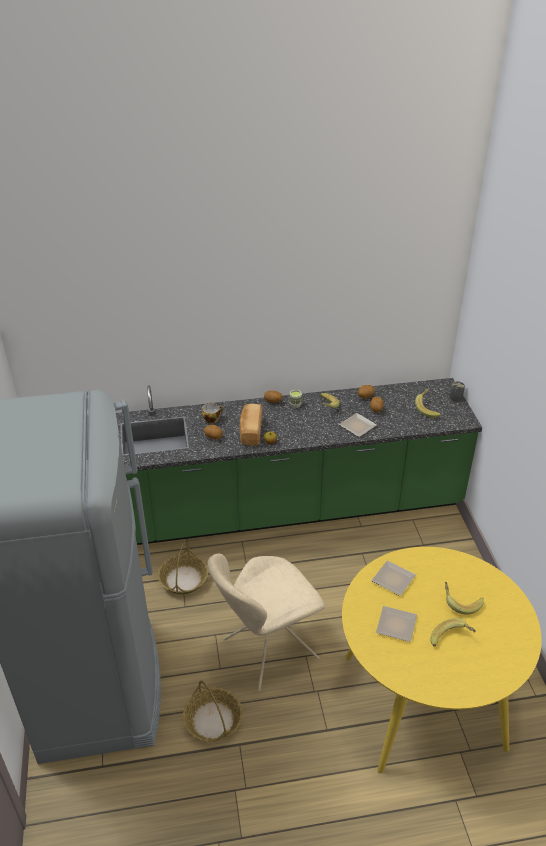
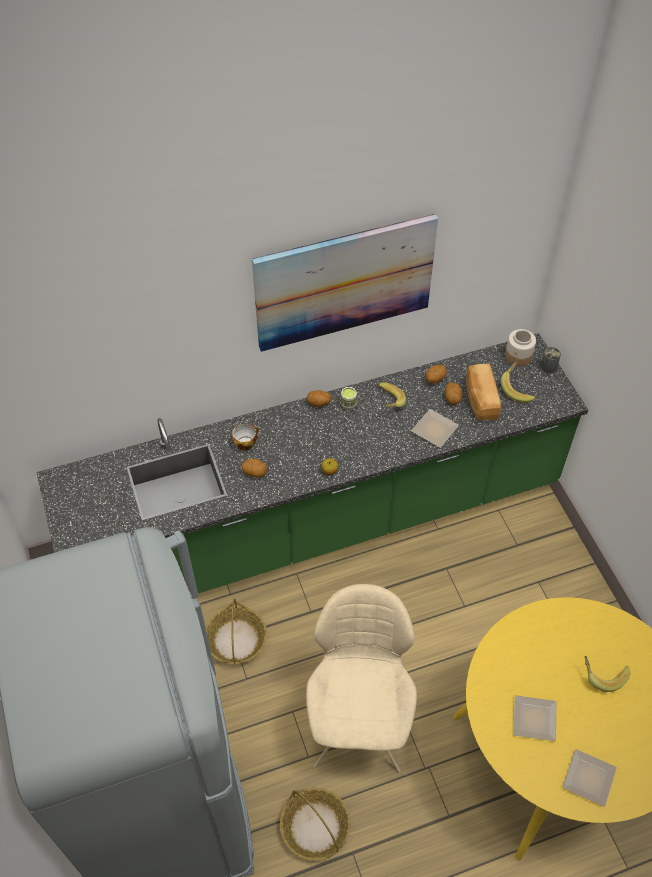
camera: 10 degrees left, 15 degrees up
beige chair [208,554,325,691] -> beige chair turned 135 degrees clockwise [306,584,417,773]
bread [240,404,262,446] -> bread moved to [466,363,501,420]
plate [371,560,416,596] -> plate moved to [563,749,617,807]
banana [430,618,476,647] -> none
none -> picture [252,214,438,352]
none -> jar [505,329,536,366]

